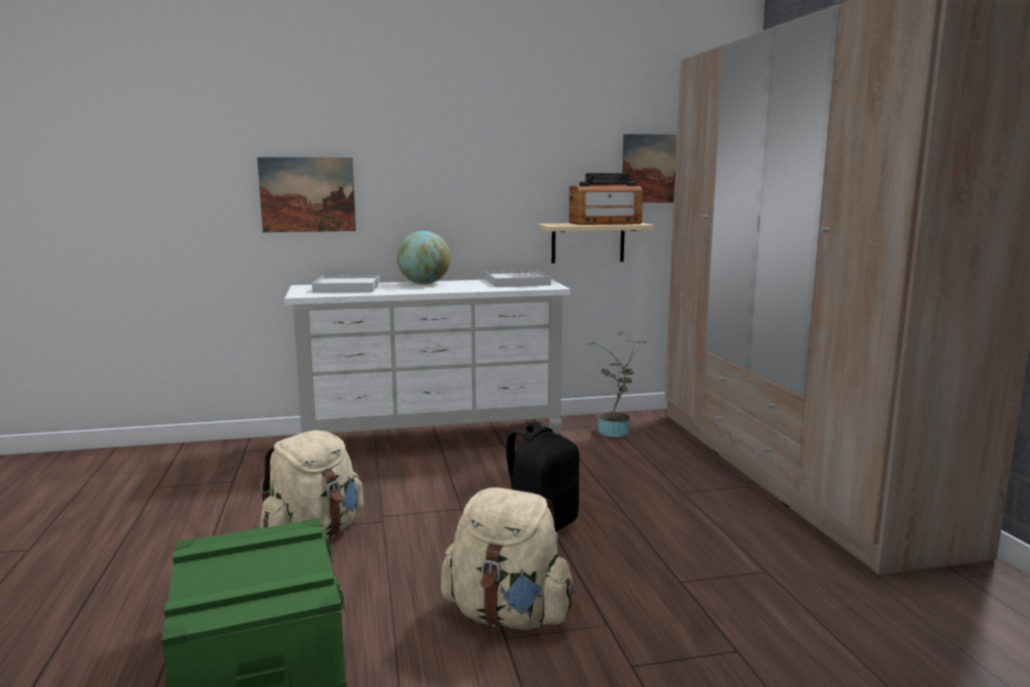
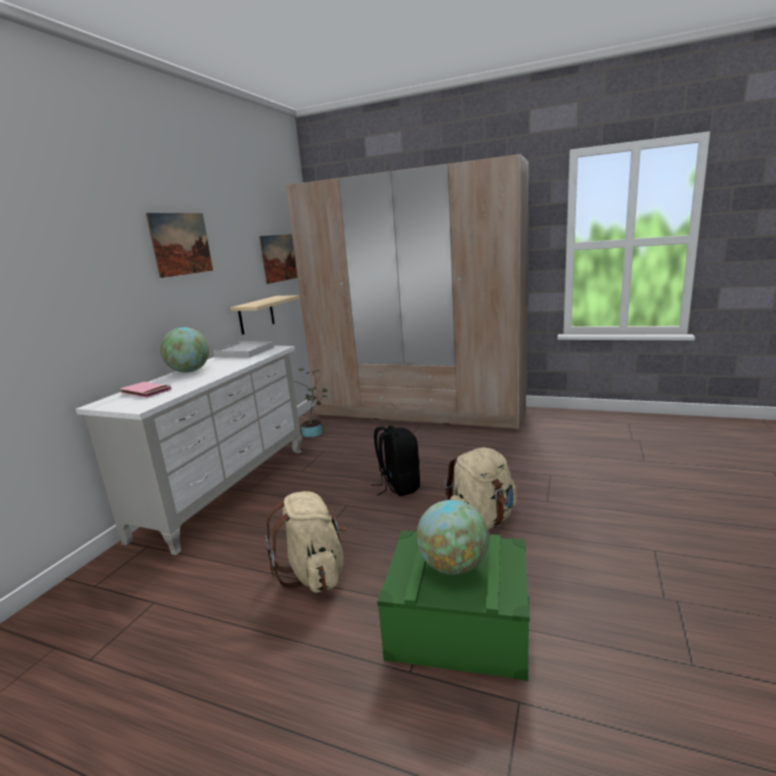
camera: 55 degrees left, 5 degrees up
picture [257,157,356,232] -> picture moved to [146,213,213,278]
white tray [312,275,379,293] -> pink book [120,382,171,398]
radio [569,173,642,225] -> none
none -> globe [416,500,489,575]

